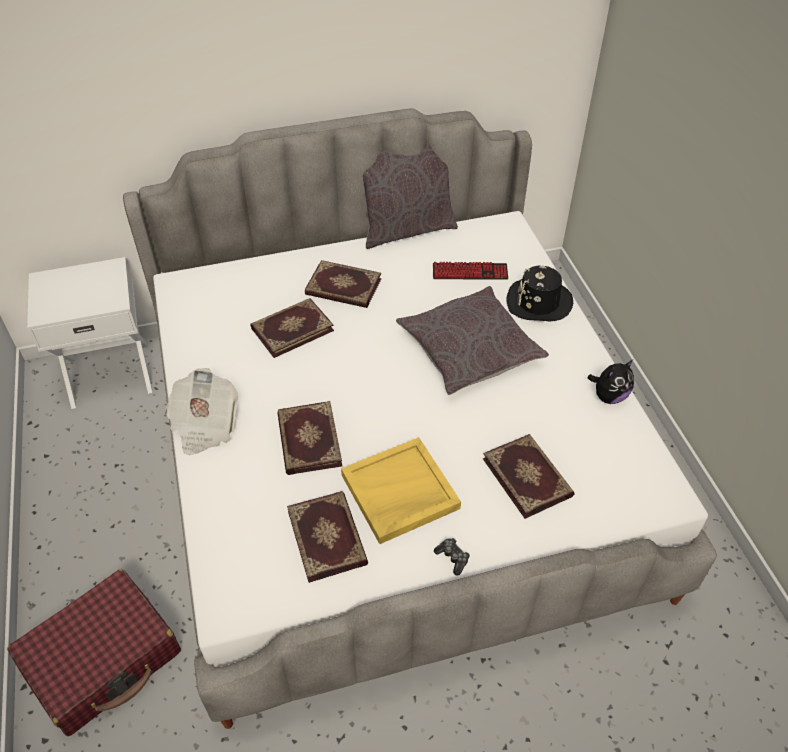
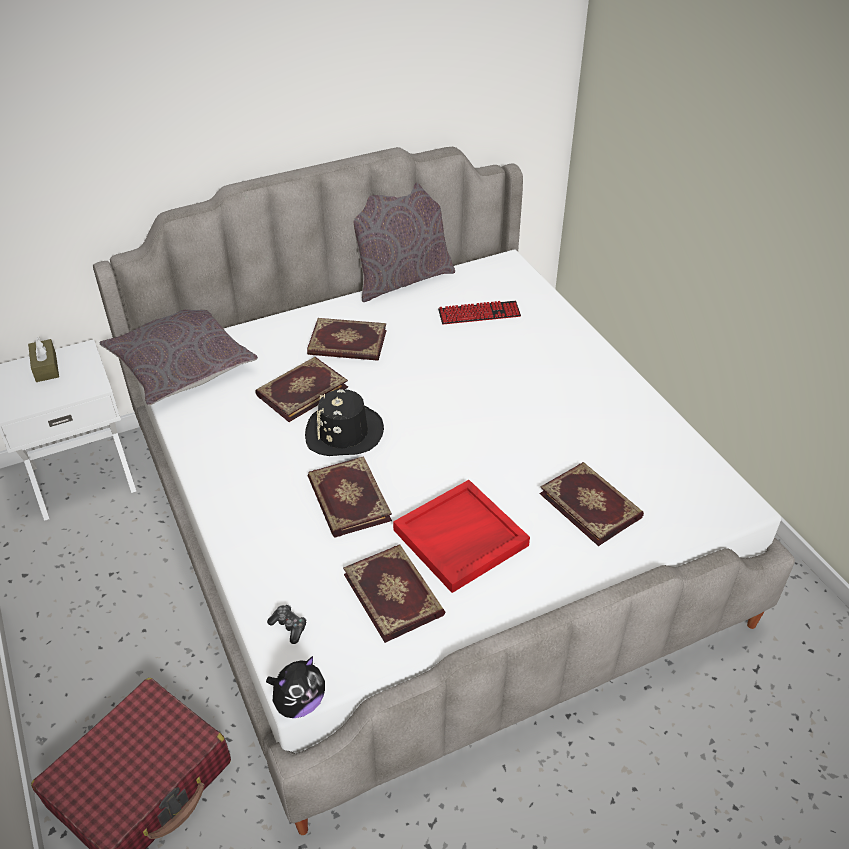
camera: 10 degrees left, 5 degrees down
newspaper [165,368,238,455] -> none
yellow tray [341,437,461,544] -> red tray [393,480,530,593]
grey pillow [396,286,549,395] -> grey pillow moved to [100,310,258,406]
game controller [434,538,470,576] -> game controller moved to [267,605,307,644]
black hat [507,266,573,322] -> black hat moved to [305,389,384,456]
plush toy [588,360,634,404] -> plush toy moved to [266,656,325,718]
none -> brown tissue box [28,337,59,382]

